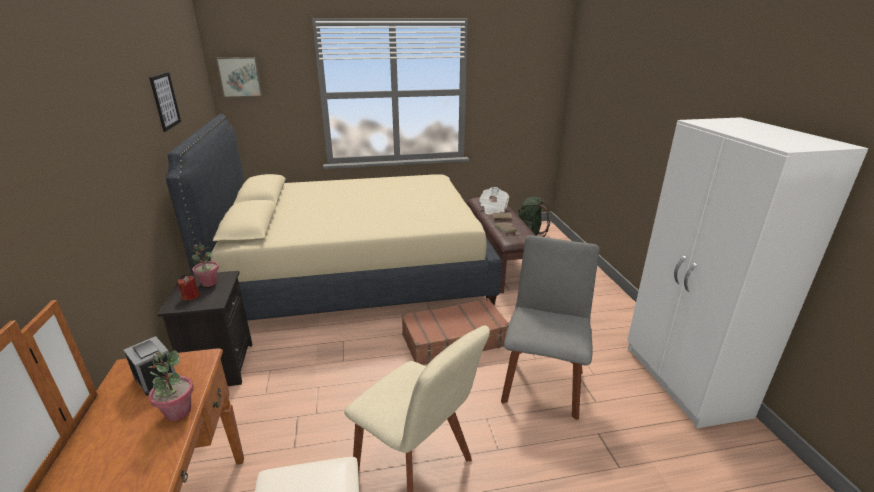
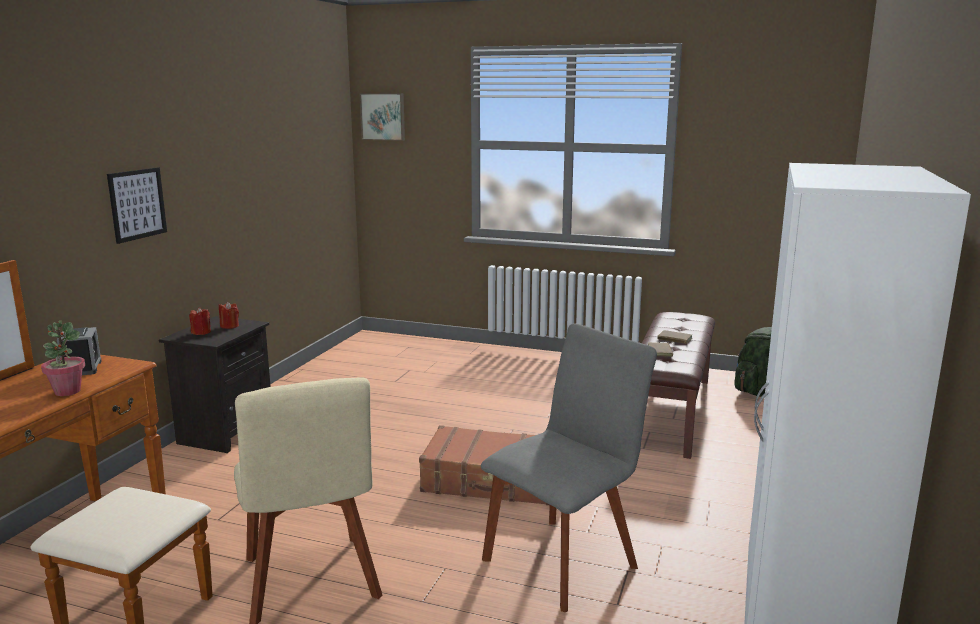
camera: 30 degrees right, 10 degrees down
picture [149,72,181,132] -> picture moved to [107,167,167,244]
beige bed [166,114,502,321] -> none
potted plant [192,241,219,287] -> red candle [219,302,239,329]
newspaper [479,187,509,214] -> none

